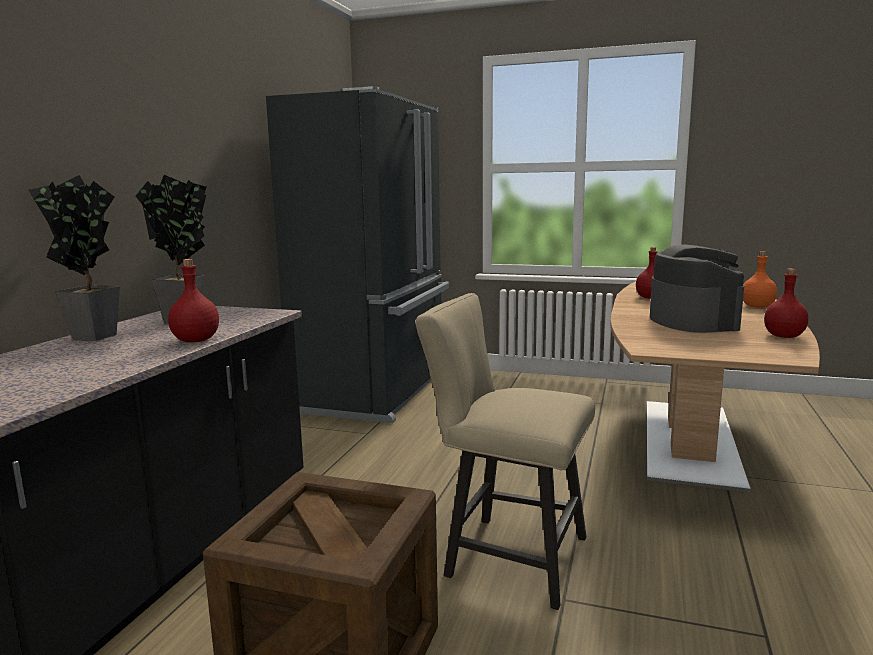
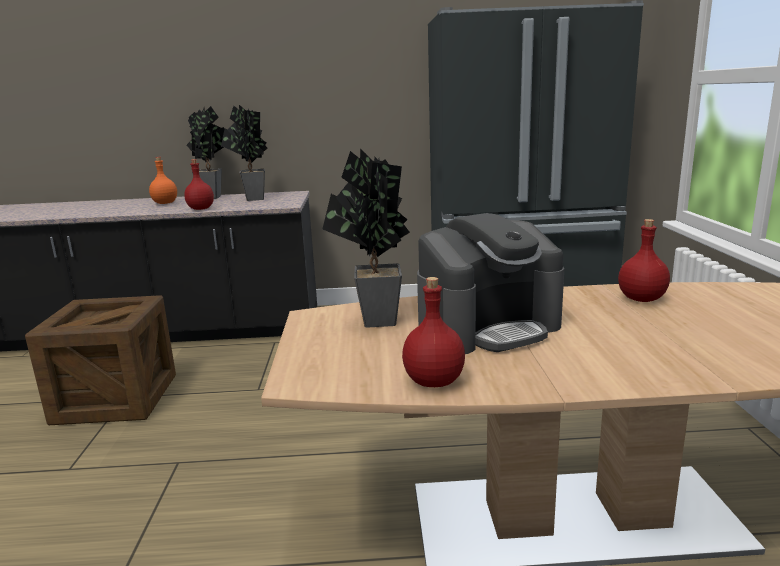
camera: 70 degrees right, 5 degrees up
beige chair [415,293,595,610] -> none
orange bottle [743,252,777,308] -> orange bottle moved to [149,157,177,204]
none -> potted plant [322,149,410,328]

